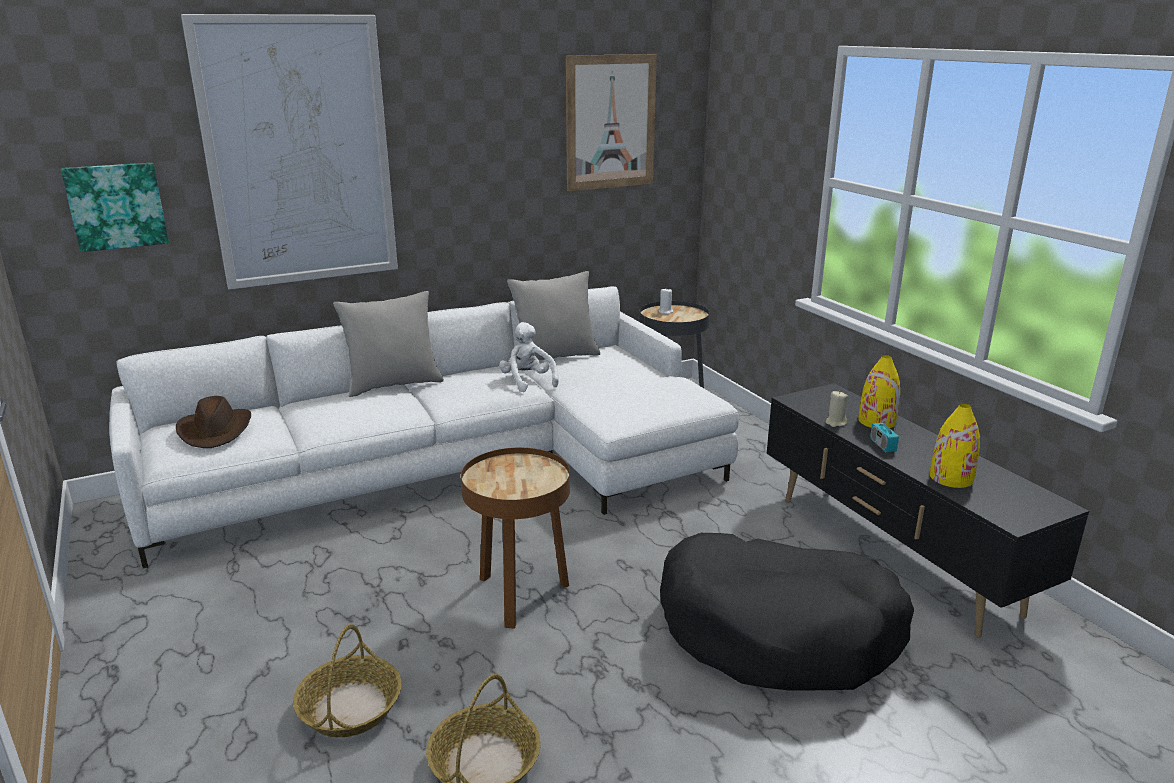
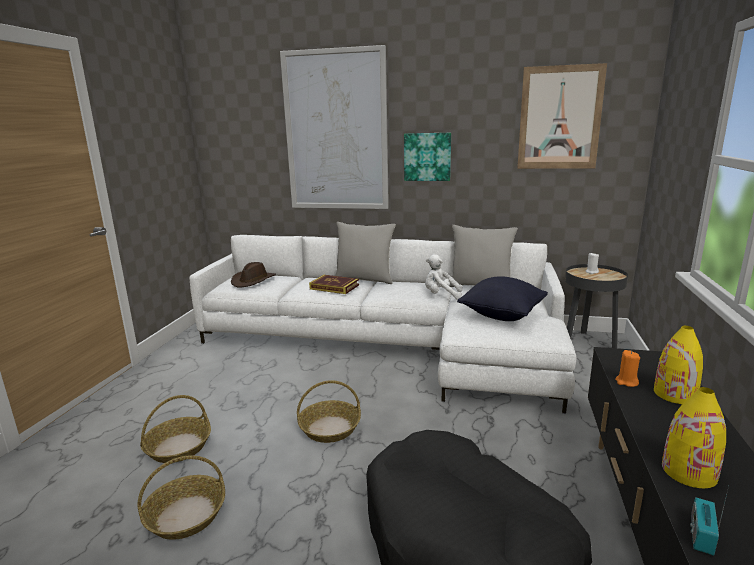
camera: 40 degrees right, 5 degrees down
picture [61,163,169,252] -> picture moved to [404,133,451,181]
brown side table [461,448,570,629] -> basket [297,380,361,443]
white plush toy [499,322,559,392] -> white plush toy turned 90 degrees counterclockwise [425,254,463,300]
beige candle [825,391,848,427] -> orange candle [615,350,640,387]
radio [870,407,899,452] -> radio moved to [690,486,729,556]
none -> book [309,275,359,294]
none -> black pillow [457,276,548,321]

